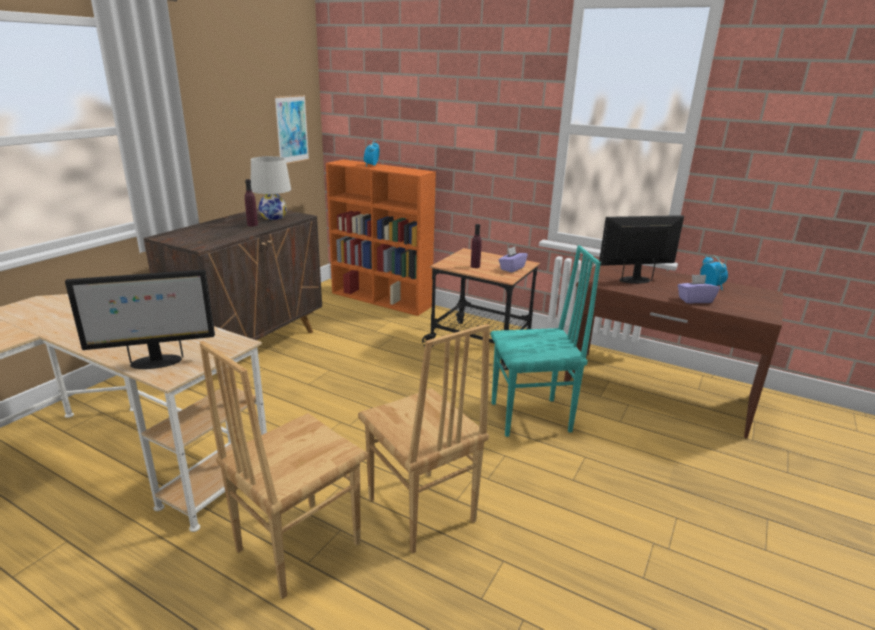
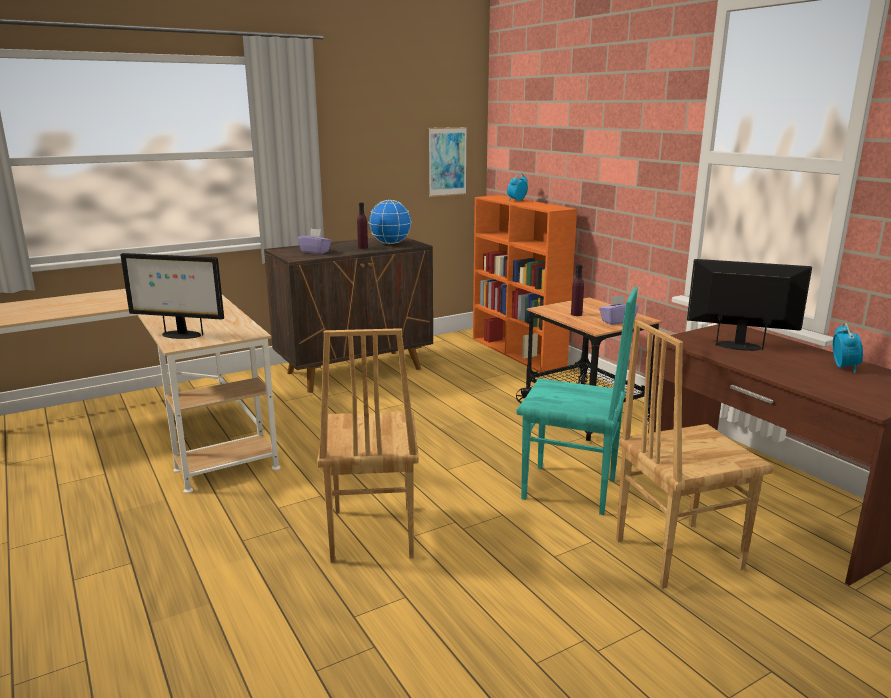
camera: 30 degrees right, 5 degrees down
brown chair [200,341,368,599] -> brown chair moved to [616,320,774,589]
white table lamp [251,156,291,220] -> globe [368,200,412,244]
purple tissue box [678,275,720,303] -> purple tissue box moved to [297,229,331,254]

